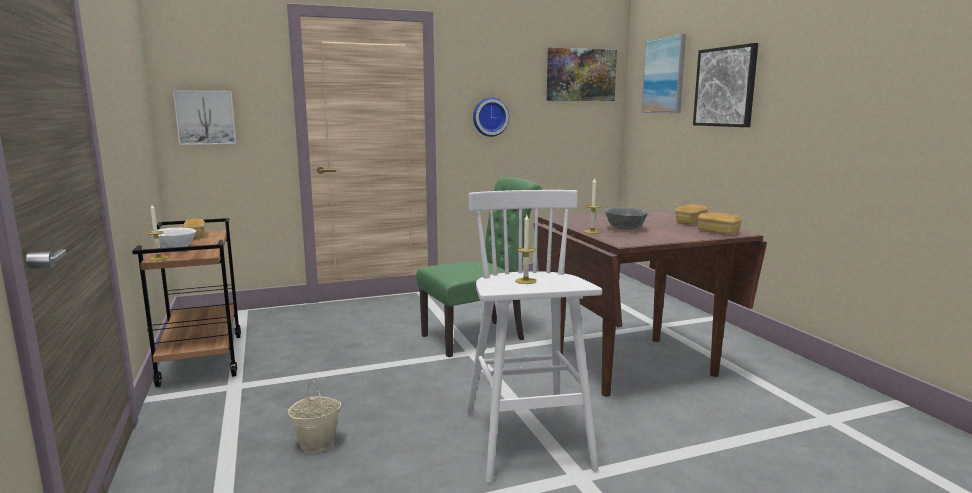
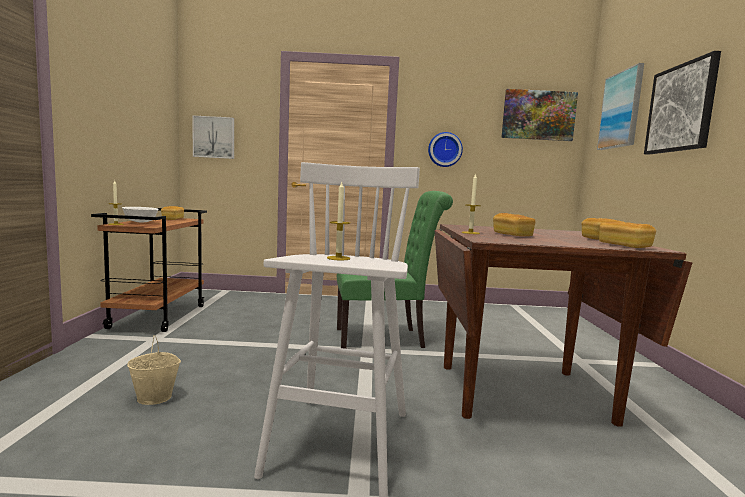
camera: 20 degrees right, 5 degrees down
grey bowl [605,207,648,230] -> bread [493,213,535,236]

